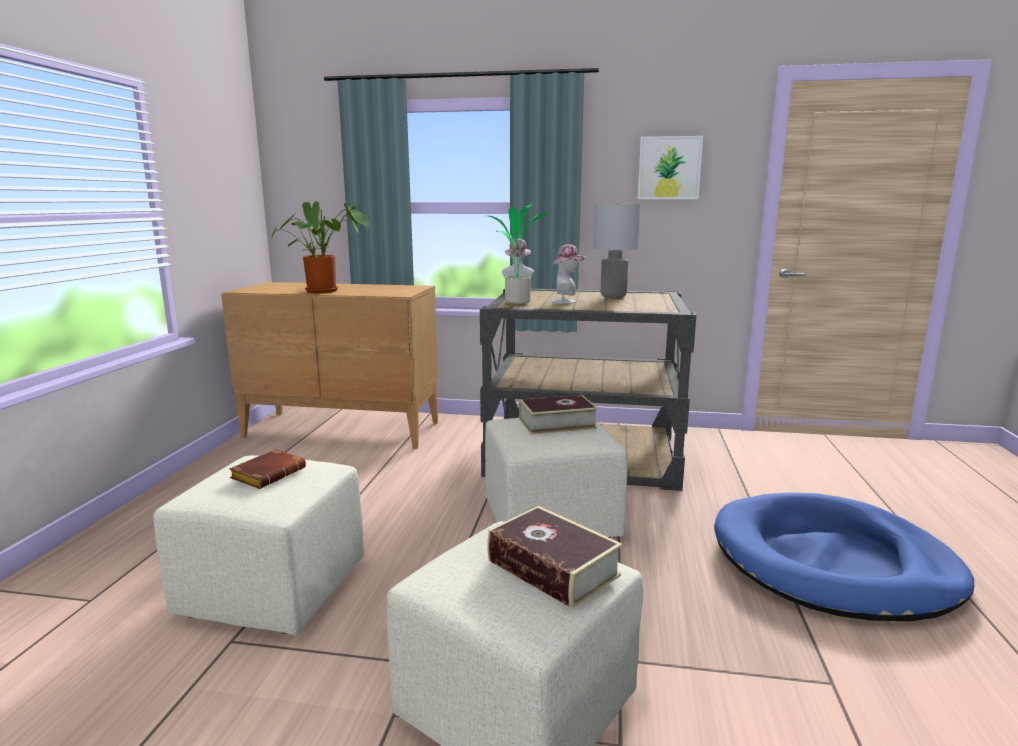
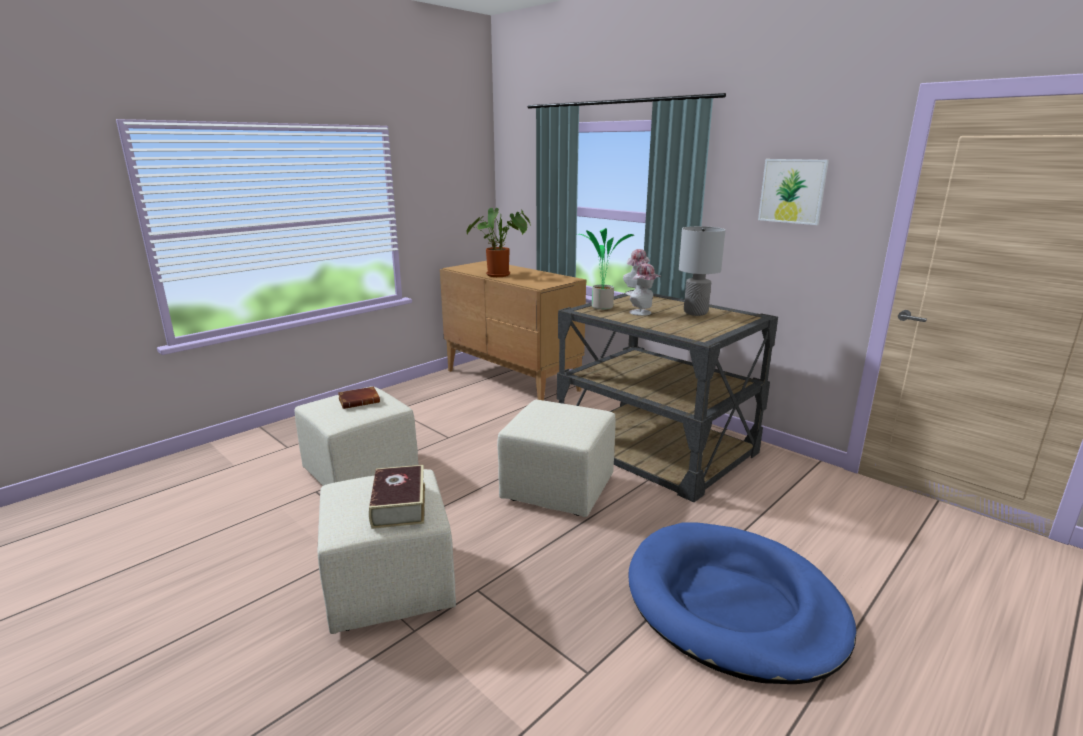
camera: 35 degrees right, 5 degrees up
book [519,395,598,435] -> none

